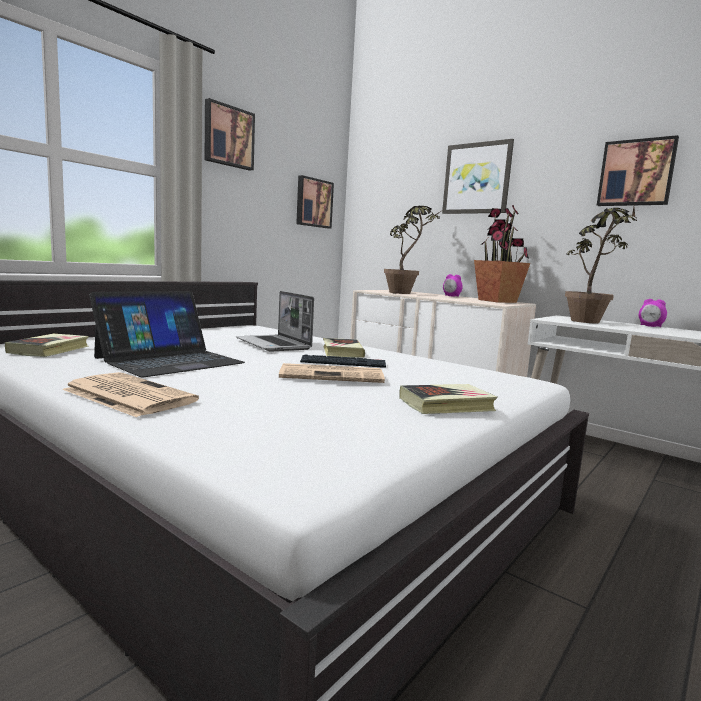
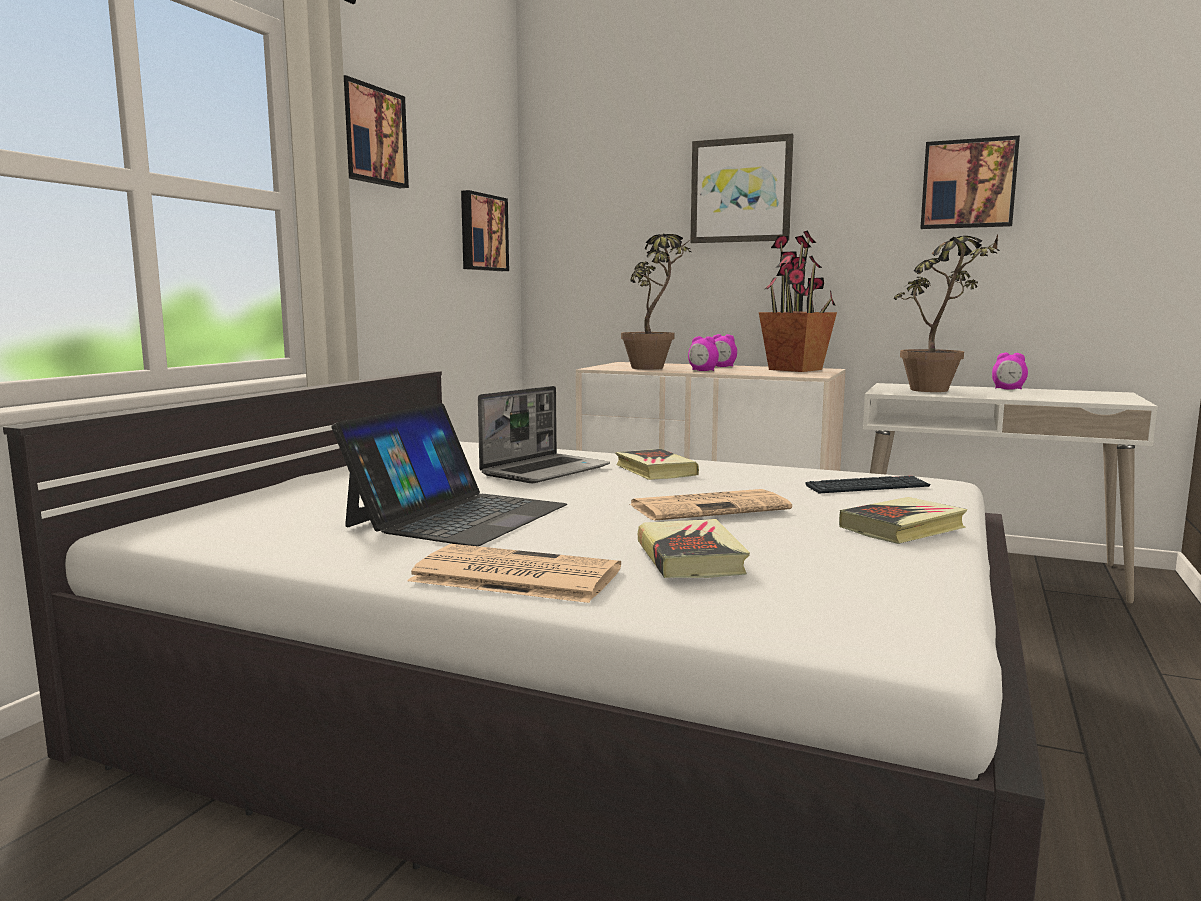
camera: 15 degrees left, 0 degrees up
book [5,334,89,357] -> book moved to [638,519,750,578]
laptop [236,291,314,352] -> laptop turned 90 degrees counterclockwise [478,386,610,483]
keyboard [300,355,386,368] -> keyboard moved to [805,476,931,493]
none -> alarm clock [688,336,719,371]

